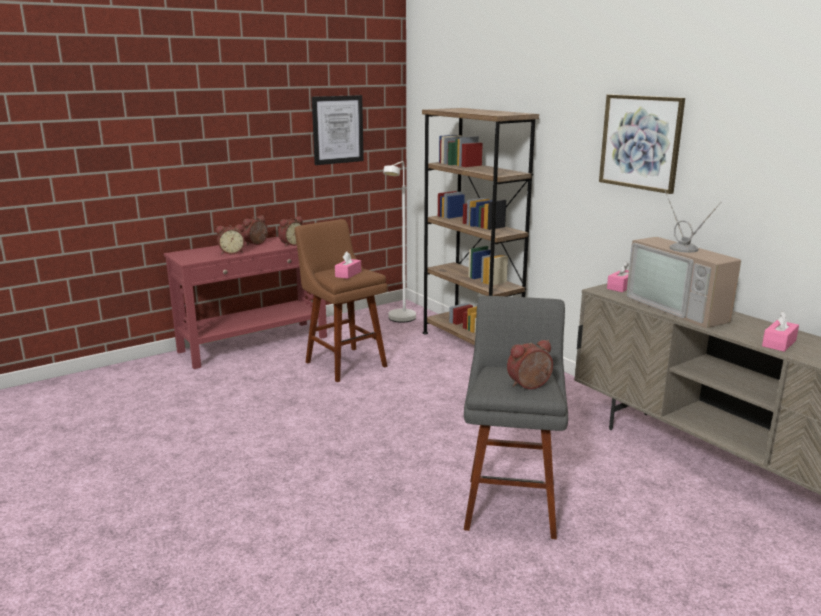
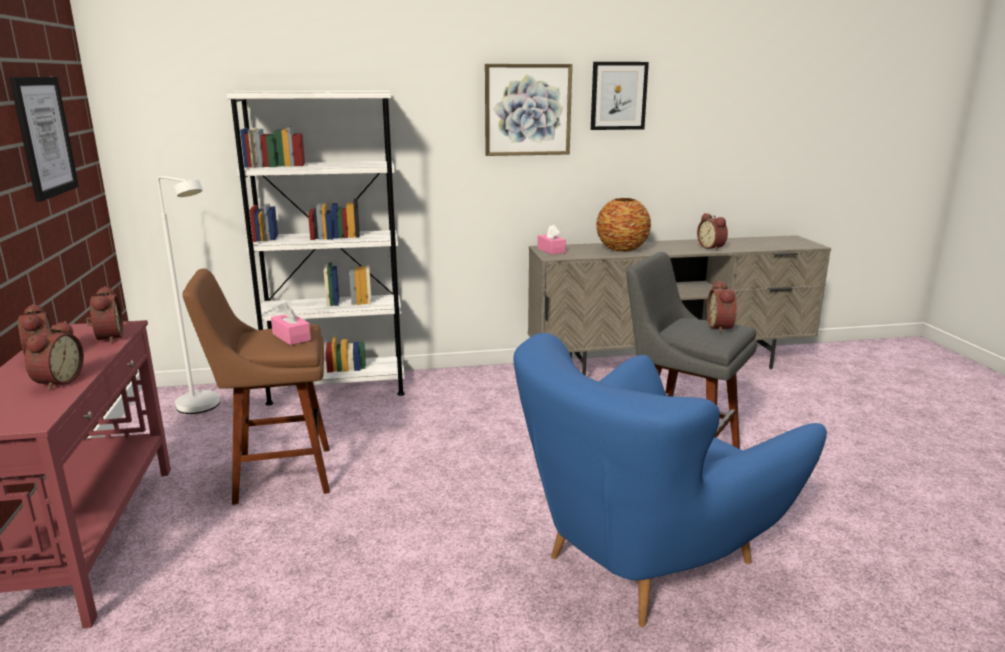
camera: 65 degrees left, 0 degrees up
brown bookcase [422,108,539,345] -> white bookcase [226,90,405,406]
television [626,191,741,328] -> vase [596,198,651,252]
pink tissue box [762,311,799,352] -> alarm clock [697,213,728,250]
none -> blue armchair [513,333,827,627]
none -> picture [591,62,649,130]

